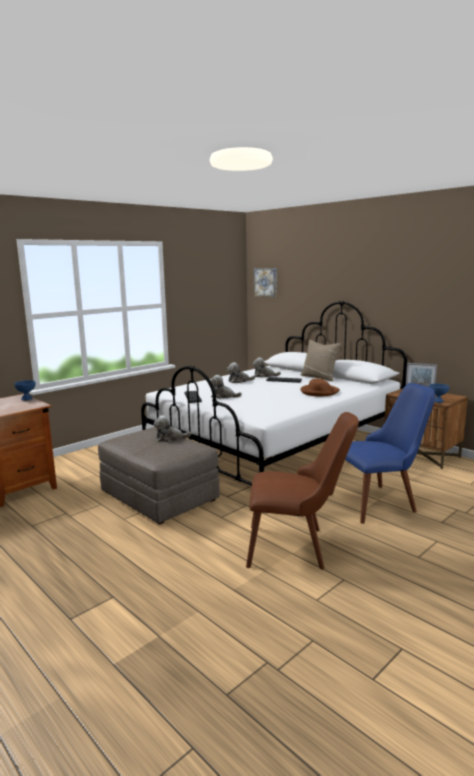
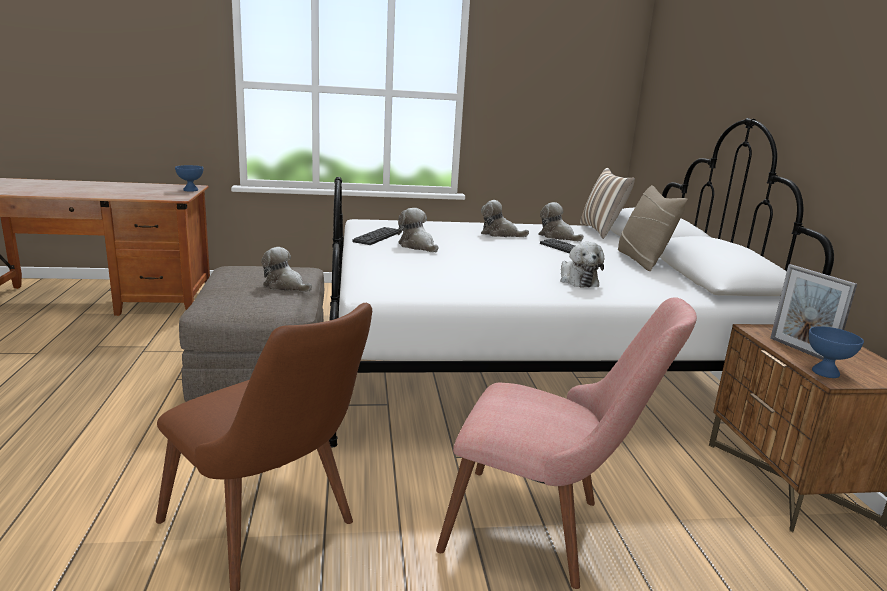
camera: 35 degrees right, 5 degrees up
picture [254,268,277,297] -> none
brown hat [300,378,340,397] -> plush toy [560,242,604,288]
blue chair [330,383,435,524] -> pink chair [436,297,697,589]
none -> pillow [580,168,635,239]

